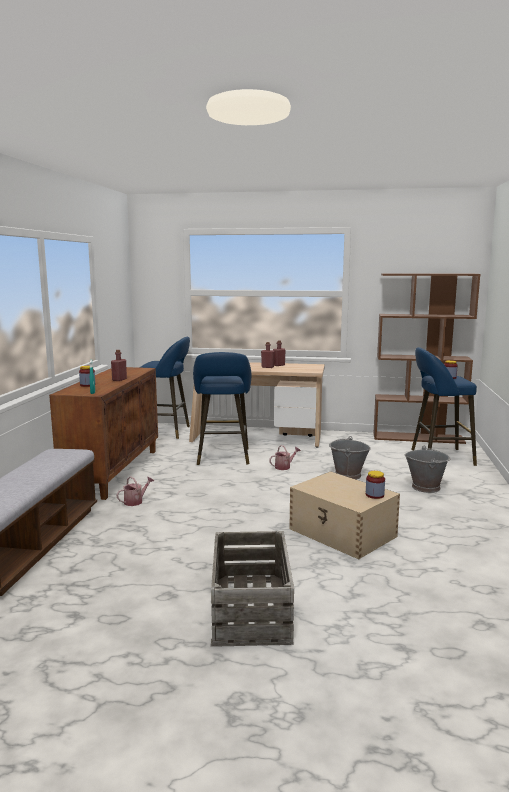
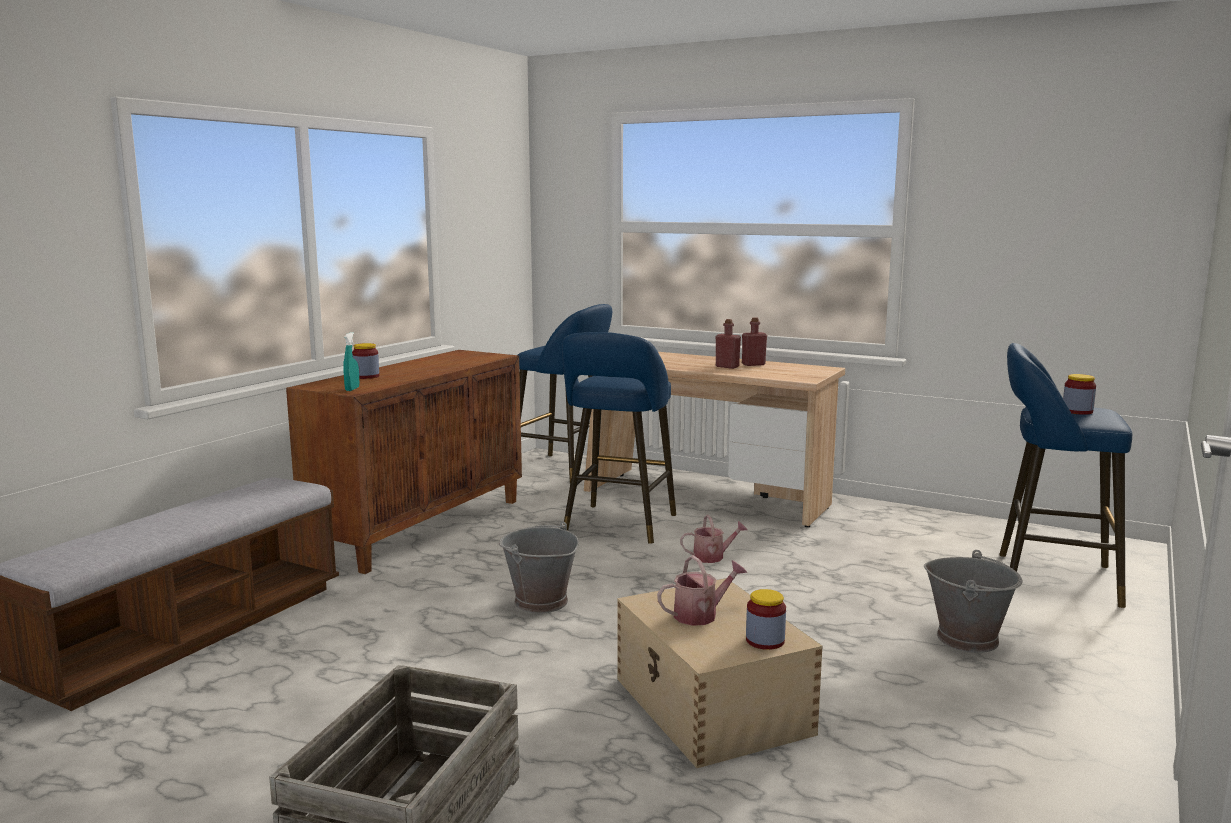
camera: 20 degrees right, 0 degrees up
red bottle [111,350,127,381] -> none
watering can [117,476,154,506] -> watering can moved to [657,555,747,626]
grey bucket [329,436,371,480] -> grey bucket moved to [499,522,579,613]
brown bookcase [373,273,481,444] -> none

